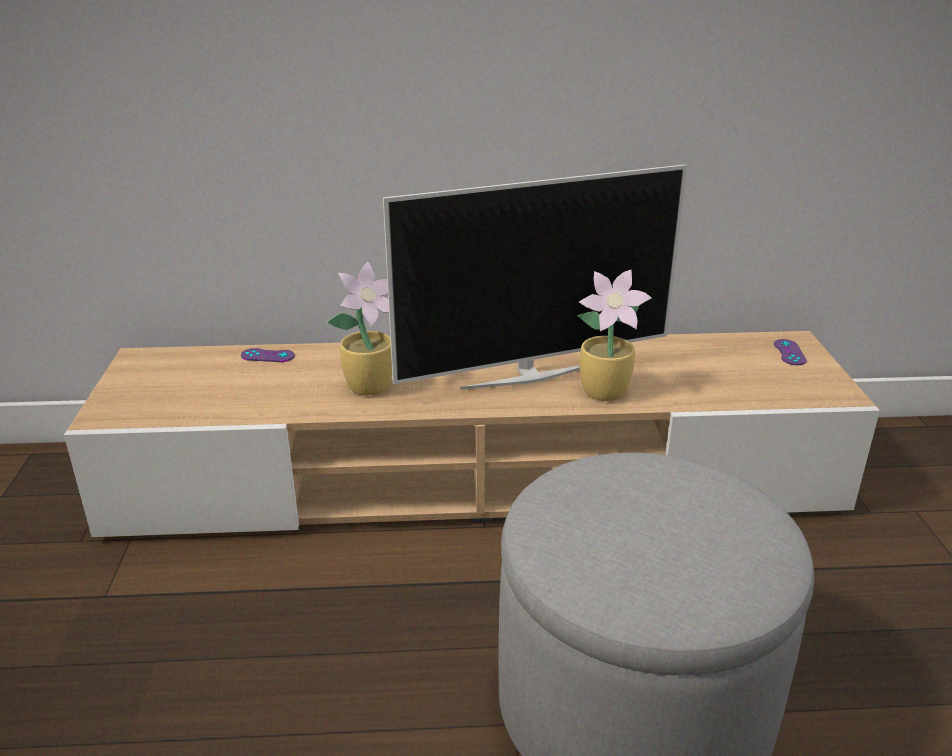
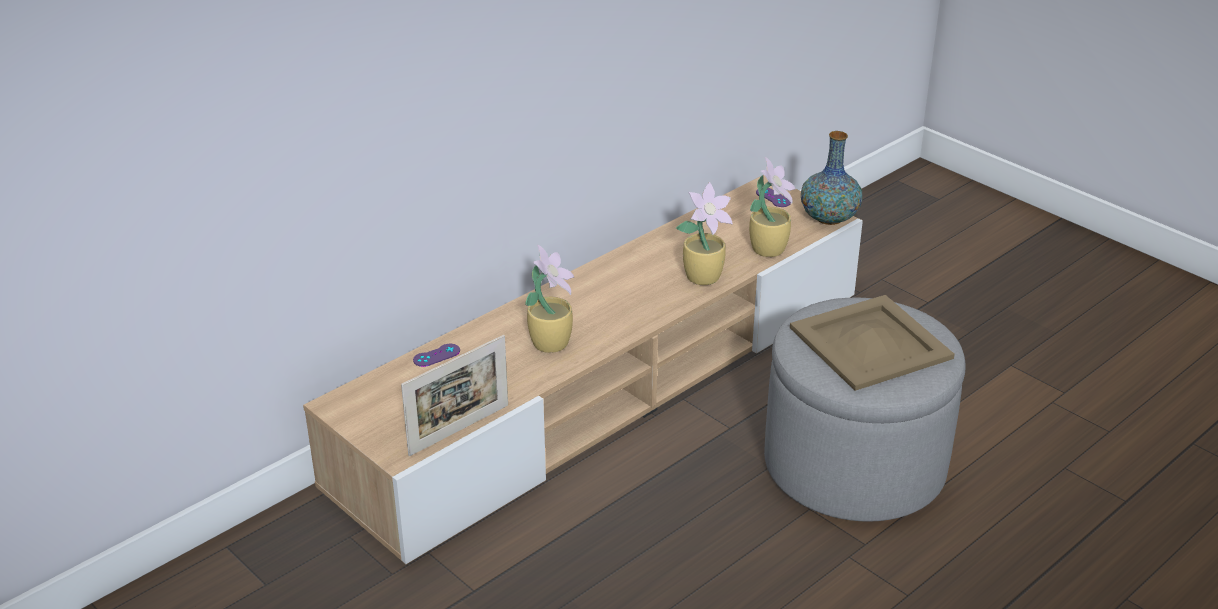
camera: 40 degrees left, 5 degrees up
television [383,164,687,390] -> none
none -> picture frame [401,335,508,456]
none -> potted plant [749,157,796,257]
none -> beige tray [790,295,955,391]
none -> vase [801,131,862,225]

